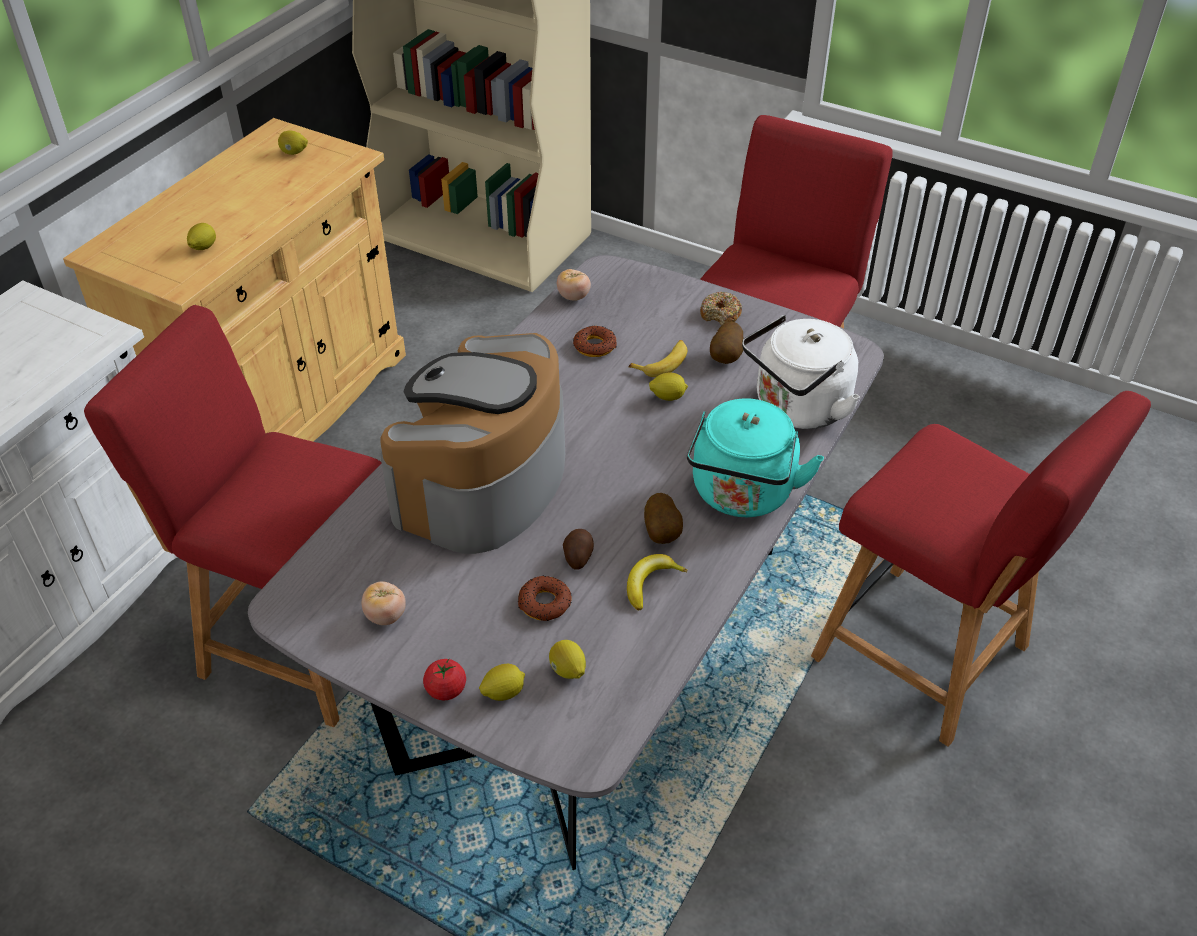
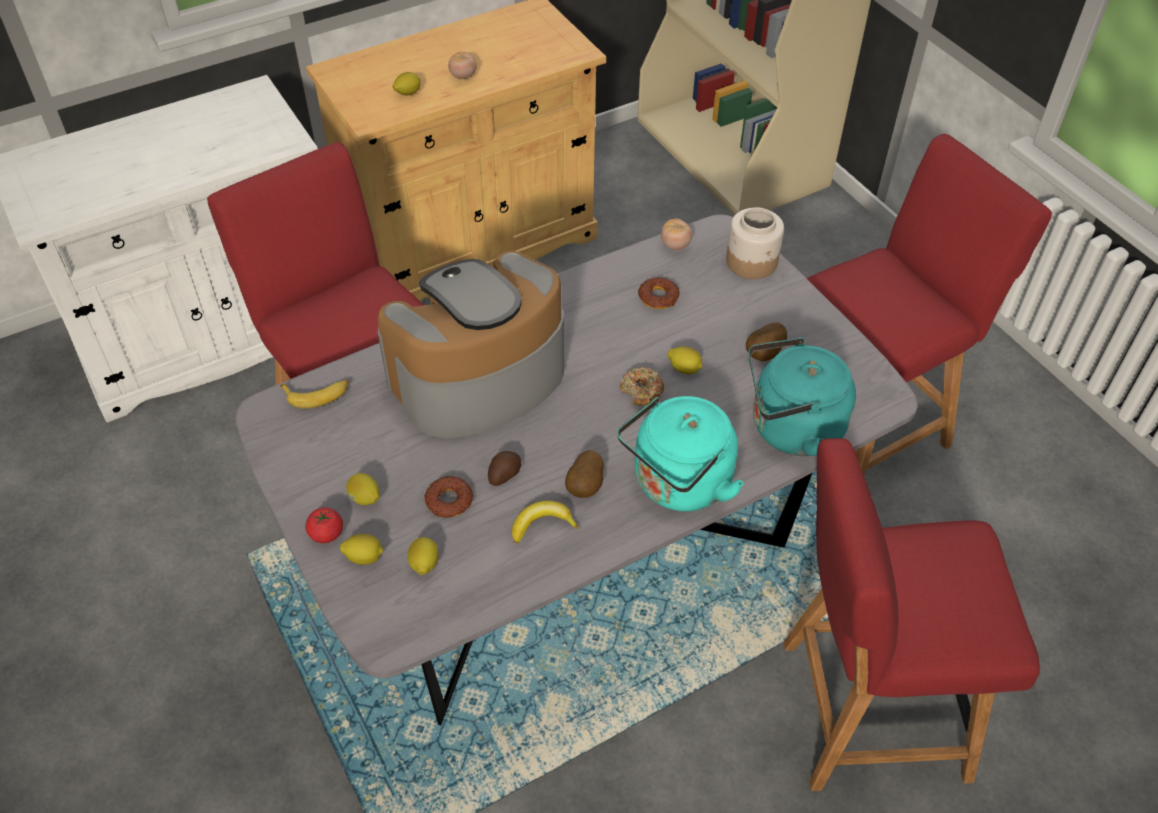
camera: 30 degrees right, 5 degrees up
lemon [278,131,308,155] -> lemon moved to [346,473,380,505]
tomato [361,581,406,625] -> tomato moved to [448,52,477,79]
banana [628,340,687,377] -> banana moved to [280,380,349,409]
donut [700,292,742,326] -> donut moved to [620,367,664,406]
white kettle [742,315,860,429] -> turquoise kettle [749,337,856,456]
red chair [811,391,1151,747] -> red chair turned 105 degrees clockwise [784,438,1040,791]
none -> jar [726,207,784,279]

